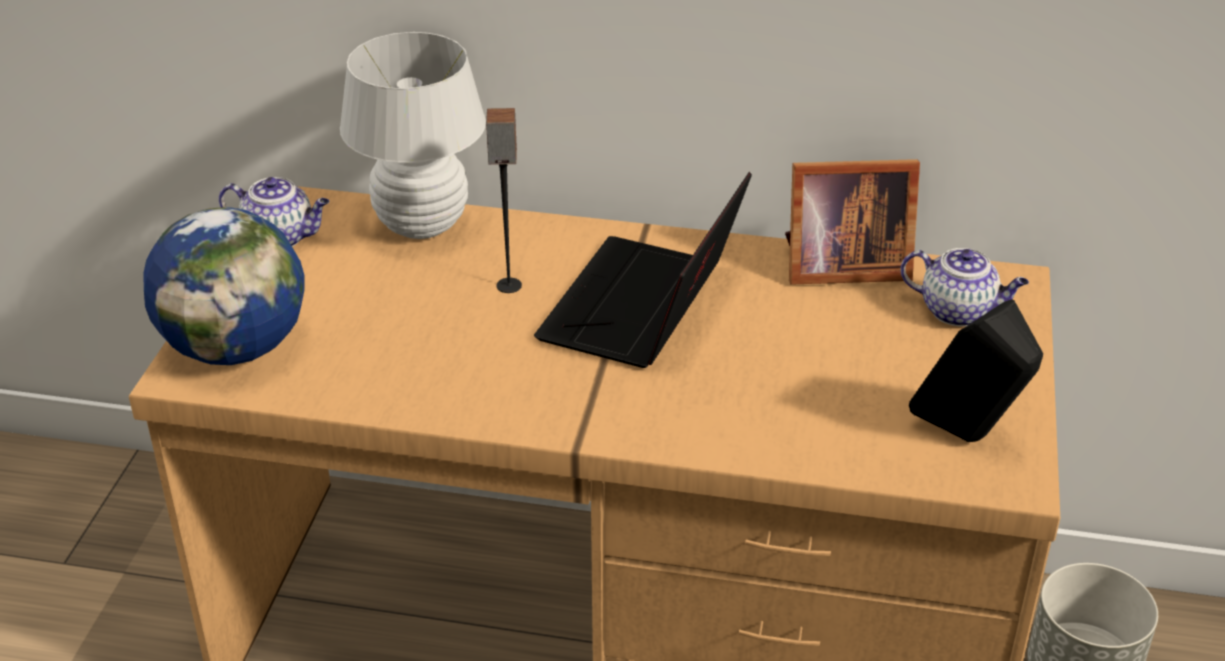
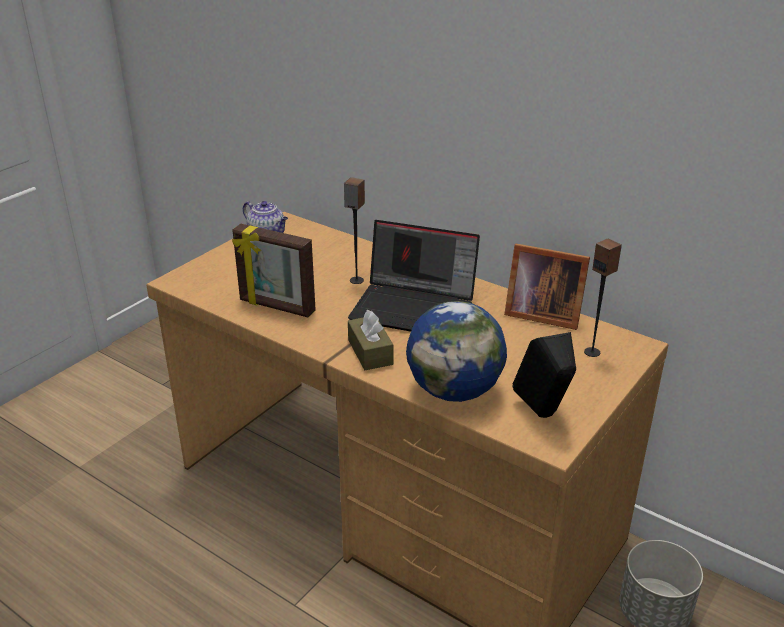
camera: 25 degrees right, 5 degrees down
globe [143,207,305,365] -> globe moved to [406,301,507,402]
white table lamp [340,32,486,239] -> none
laptop [534,172,752,368] -> laptop turned 120 degrees counterclockwise [348,220,480,332]
teapot [900,248,1029,326] -> speaker [584,238,622,357]
none -> picture frame [232,224,316,318]
none -> brown tissue box [348,310,393,370]

